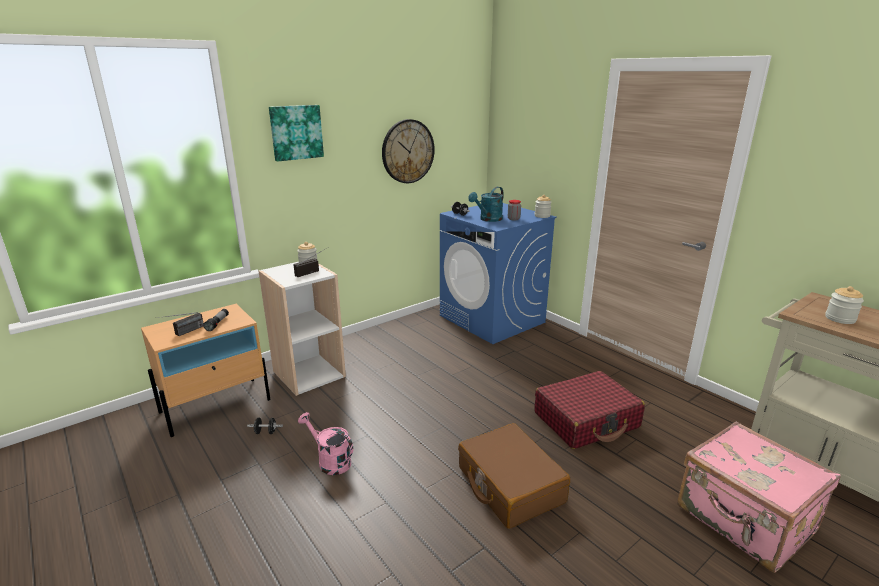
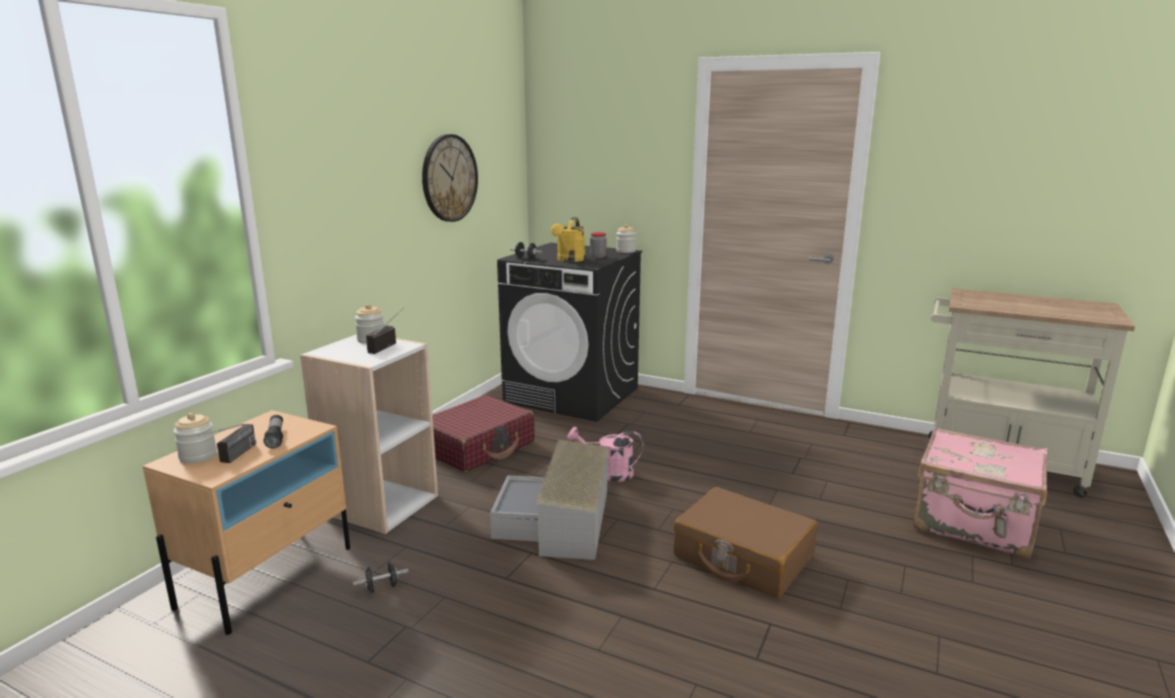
camera: 25 degrees left, 5 degrees down
picture [269,105,324,162] -> none
pink watering can [298,412,353,475] -> pink watering can moved to [567,427,643,482]
blue washing machine [440,203,557,344] -> black washing machine [497,243,642,422]
turquoise watering can [468,187,504,222] -> yellow watering can [551,217,586,262]
red suitcase [534,371,645,449] -> red suitcase moved to [432,395,535,472]
jar [825,286,864,324] -> jar moved to [173,413,217,464]
none -> grey storage box [490,440,609,560]

